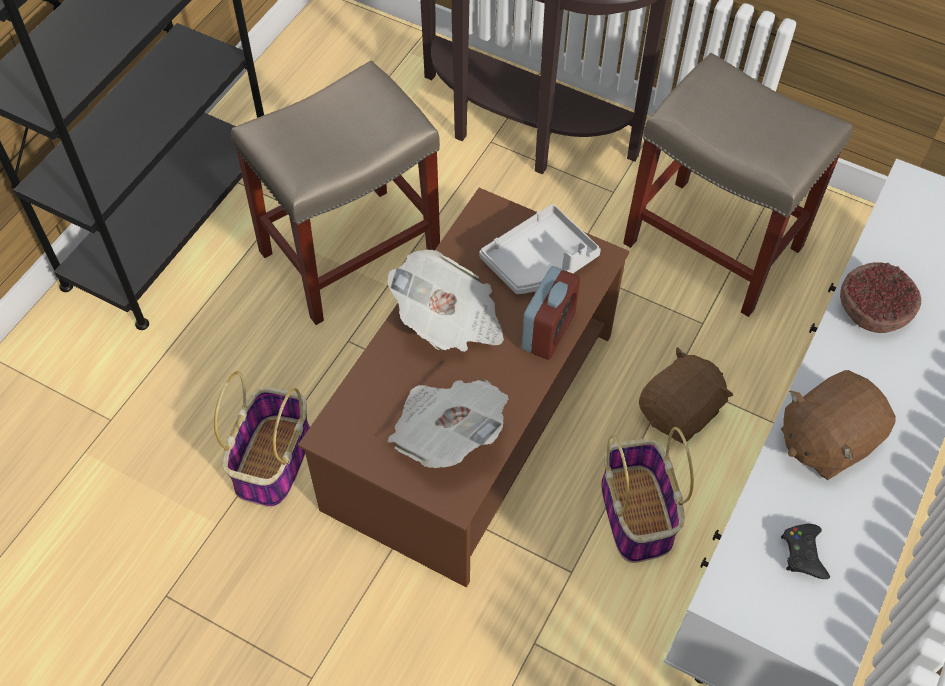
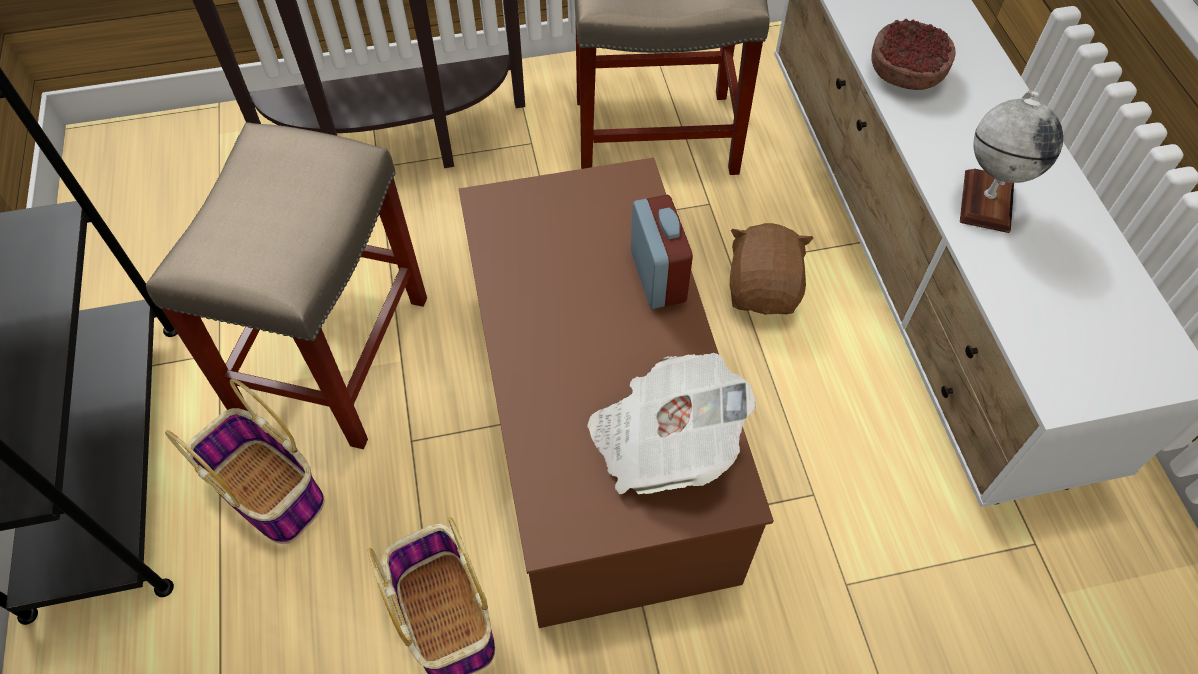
camera: 40 degrees left, 0 degrees up
newspaper [387,250,504,352] -> none
grey tray [479,204,601,294] -> none
basket [601,427,694,563] -> basket moved to [165,378,325,544]
brown plush toy [781,370,896,480] -> globe [960,91,1063,233]
black game controller [781,524,830,579] -> none

